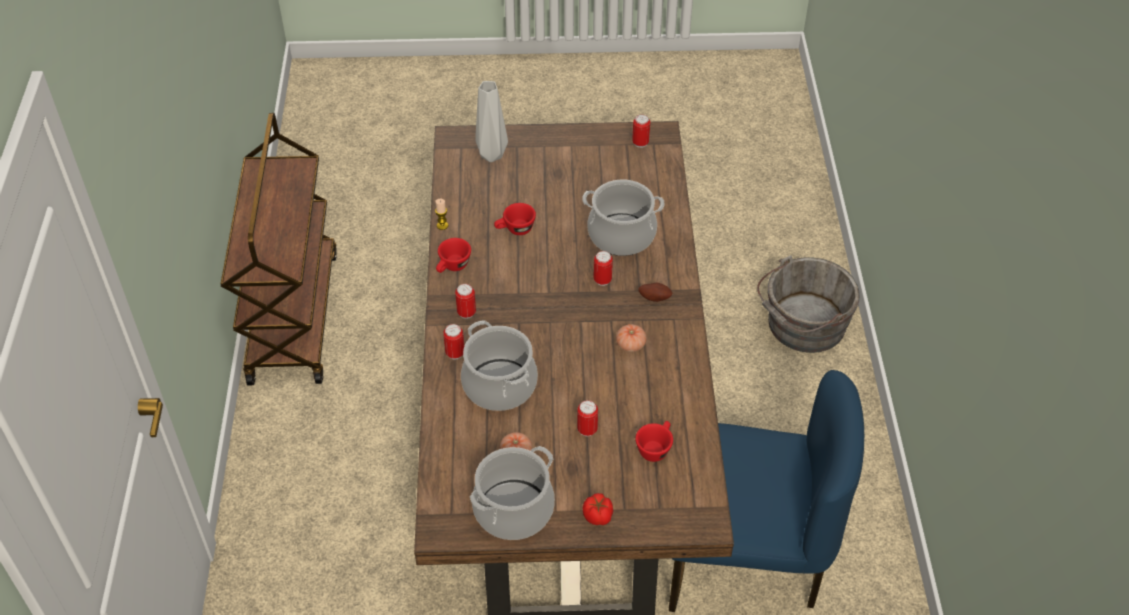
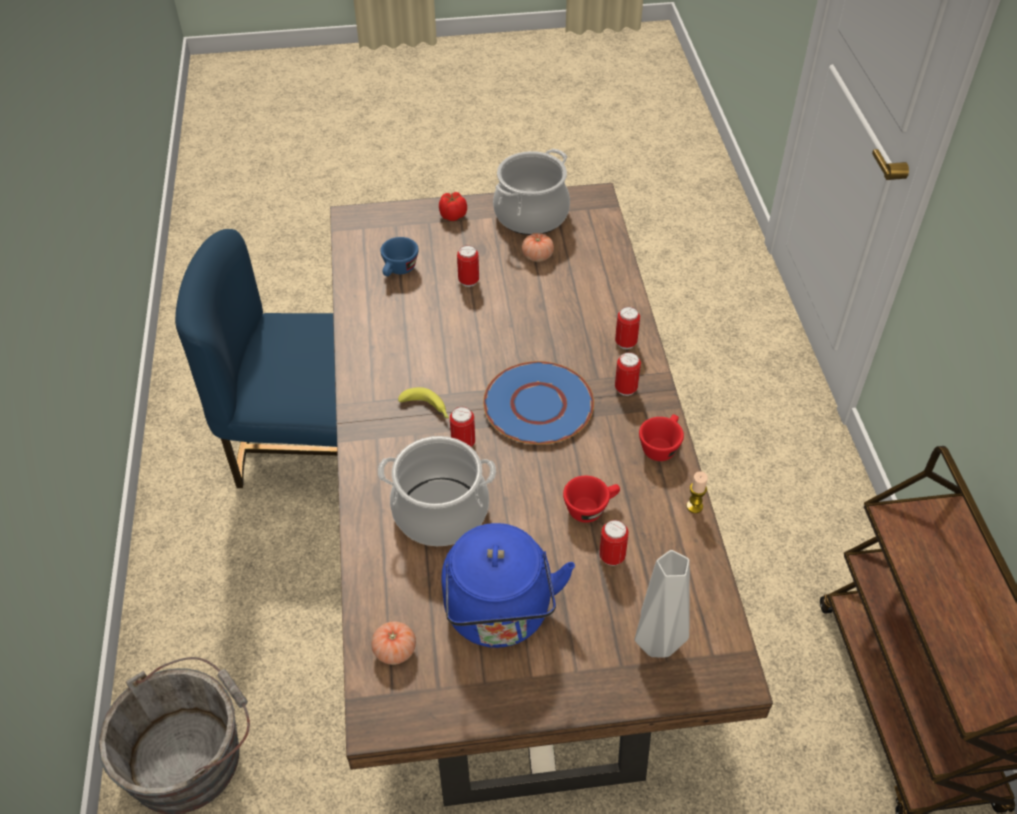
camera: 175 degrees right, 0 degrees up
cooking pot [461,321,538,411] -> none
tomato [616,324,647,352] -> tomato moved to [371,622,416,665]
can [632,115,650,148] -> can moved to [599,520,629,566]
red cup [635,421,673,462] -> blue cup [380,237,419,276]
potato [638,283,672,302] -> none
none -> banana [398,387,449,418]
none -> blue kettle [441,523,575,648]
none -> blue plate [483,361,594,445]

